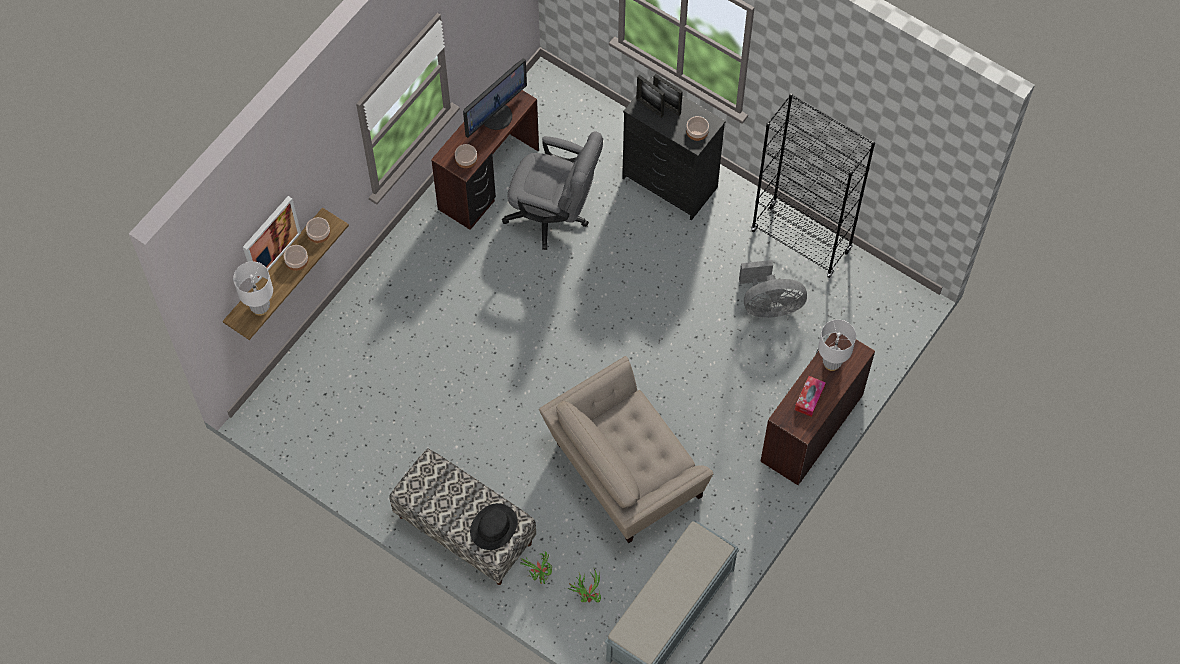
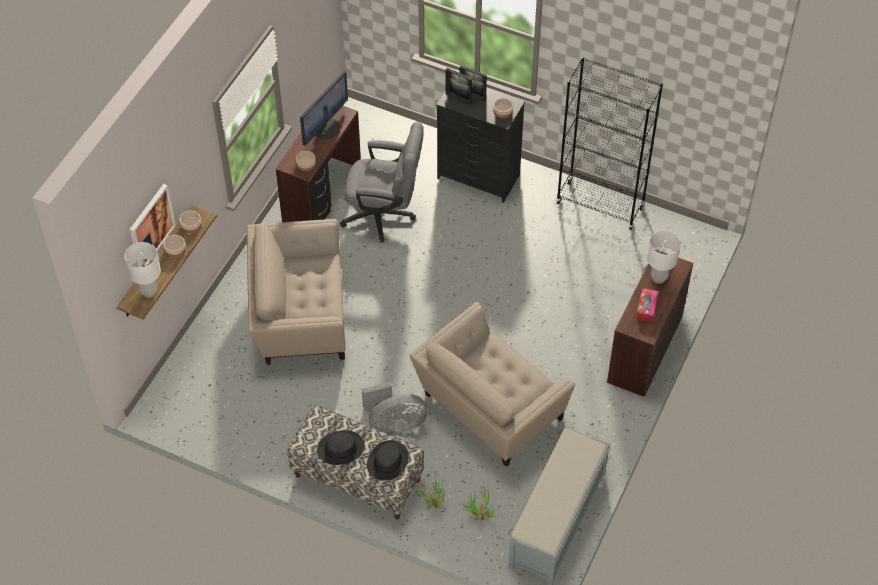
camera: 10 degrees left, 10 degrees down
grey fan [739,260,807,318] -> grey fan moved to [362,382,428,436]
none -> beige armchair [247,219,345,365]
none -> black hat [317,430,364,465]

